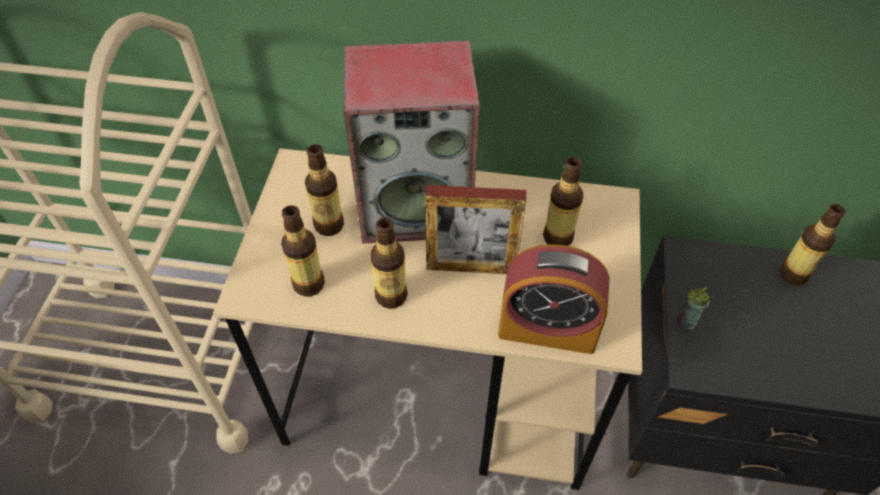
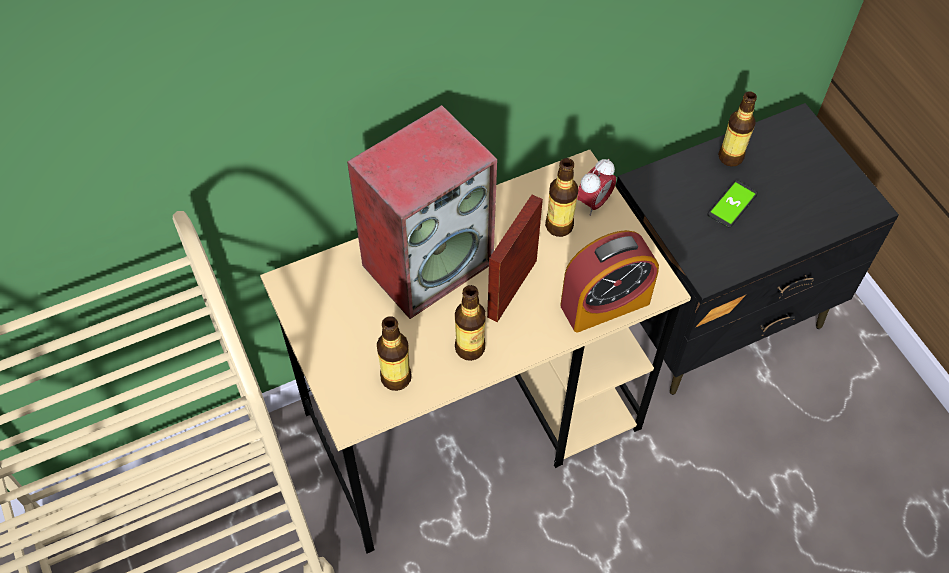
camera: 35 degrees left, 5 degrees up
bottle [305,144,344,236] -> none
picture frame [425,185,526,274] -> picture frame turned 150 degrees clockwise [487,195,543,322]
cup [677,287,713,330] -> none
none -> alarm clock [577,159,616,216]
none -> phone [708,180,758,228]

